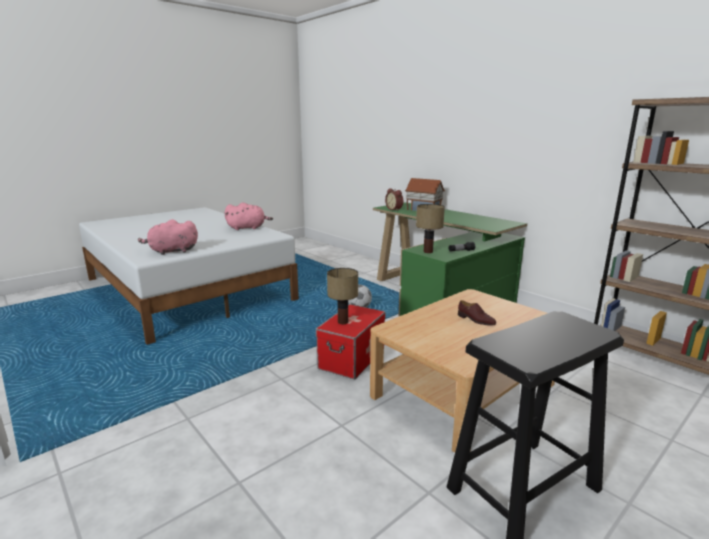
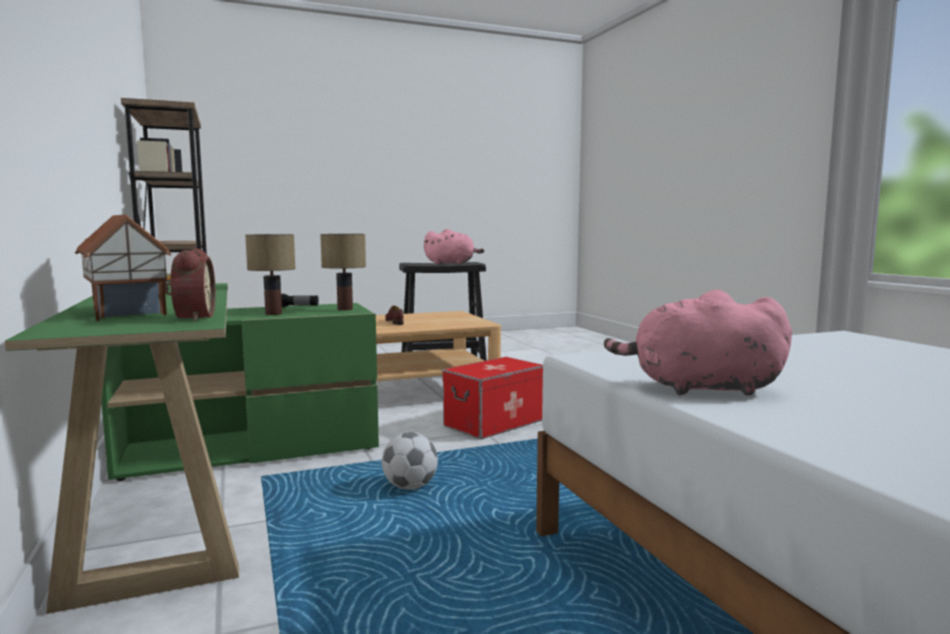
camera: 160 degrees left, 10 degrees down
pink plush toy [138,219,198,255] -> pink plush toy moved to [424,229,484,264]
table lamp [327,268,358,324] -> table lamp moved to [245,234,295,315]

